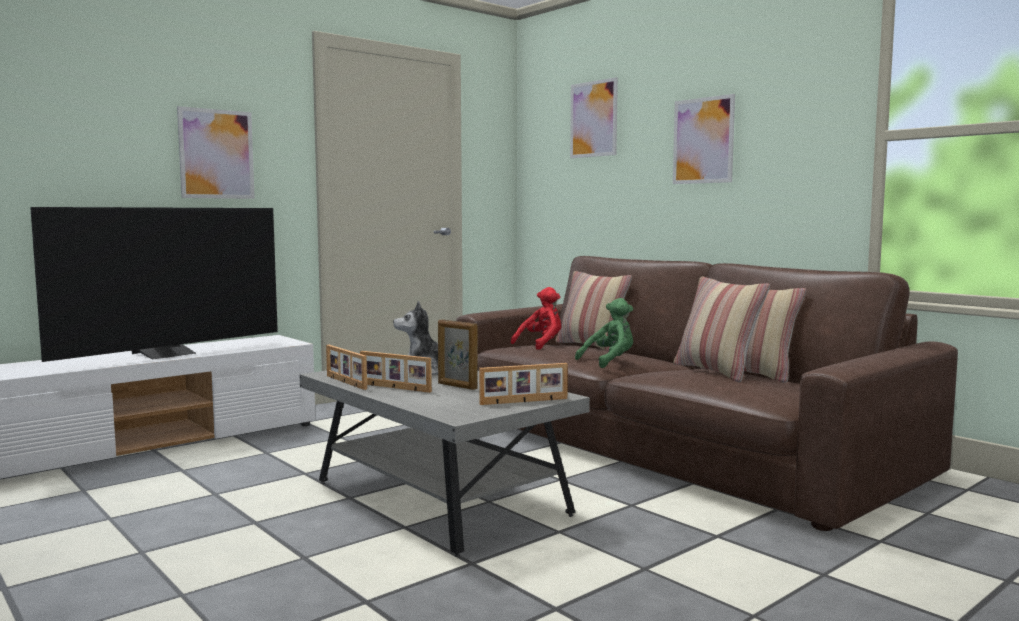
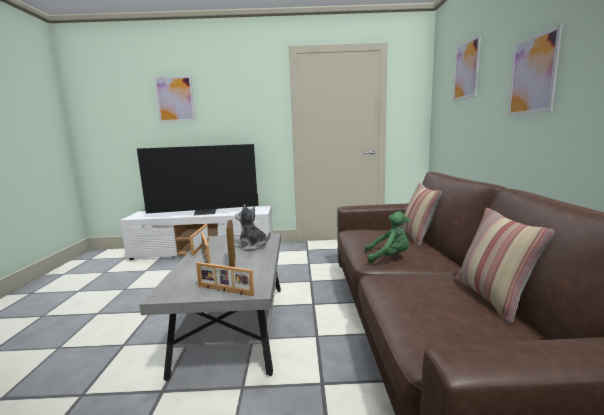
camera: 40 degrees right, 5 degrees up
picture [177,106,255,199] -> picture moved to [154,76,196,122]
red plush toy [511,287,561,350] -> none
pillow [673,276,770,382] -> none

